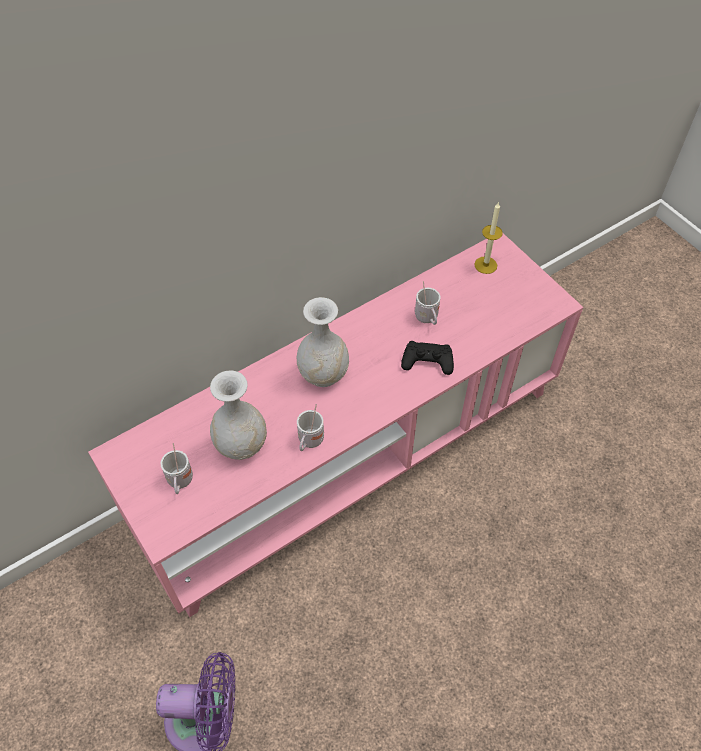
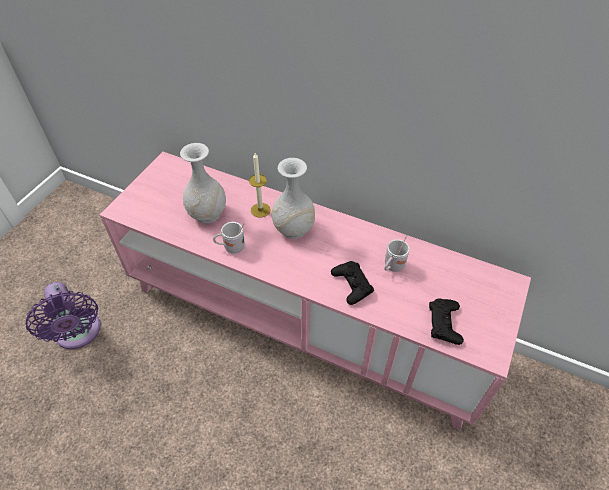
camera: 60 degrees right, 5 degrees down
white mug [160,443,193,494] -> none
candle [474,203,503,274] -> candle moved to [249,153,271,218]
none -> black game controller [429,298,464,345]

